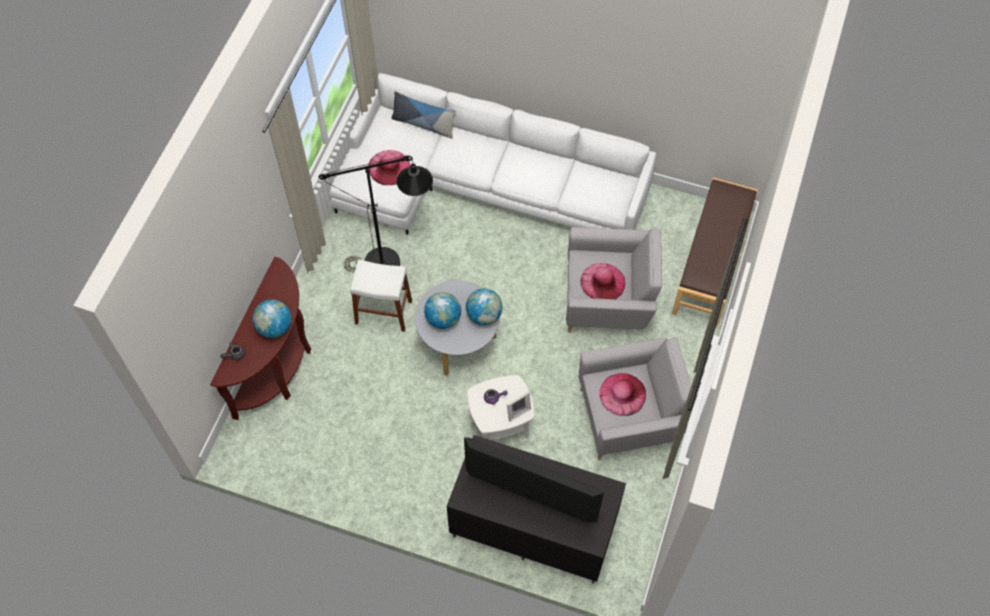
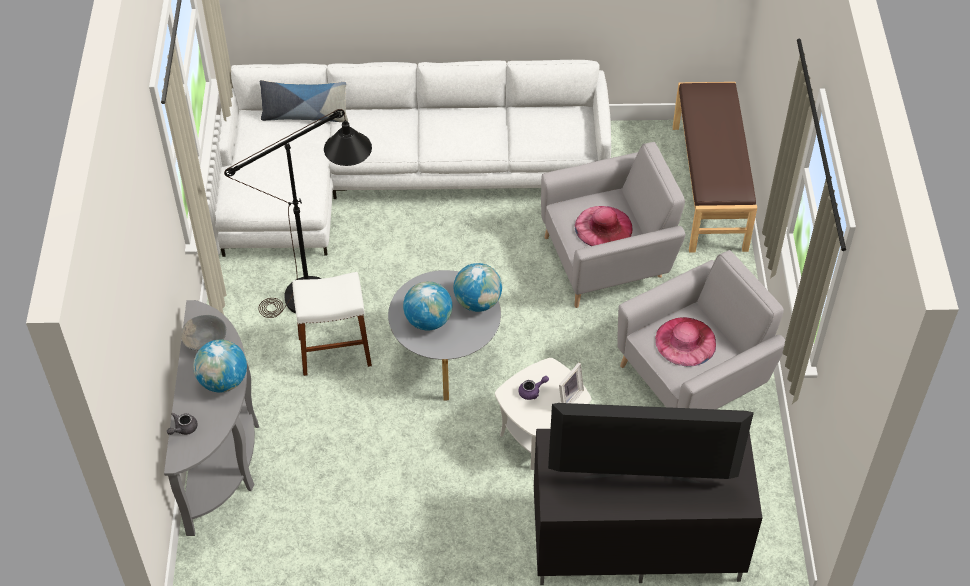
camera: 20 degrees left, 10 degrees down
brown console table [210,257,311,420] -> grey console table [164,300,259,536]
pink hat [368,150,410,185] -> none
none -> grey bowl [181,315,226,351]

